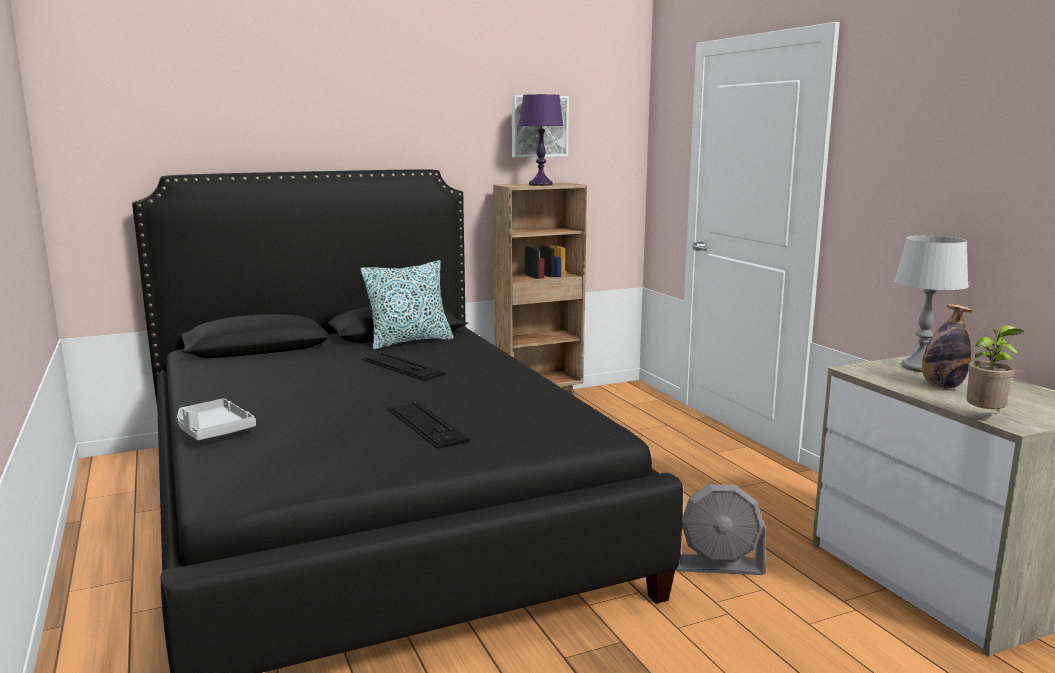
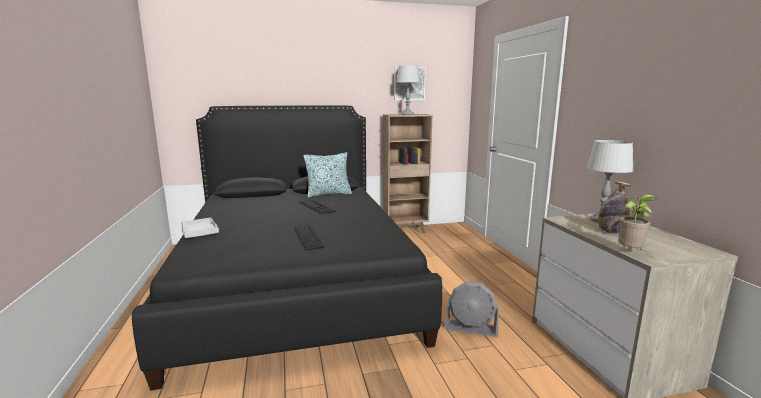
camera: 10 degrees right, 0 degrees up
purple table lamp [519,94,564,186] -> grey table lamp [396,65,420,115]

